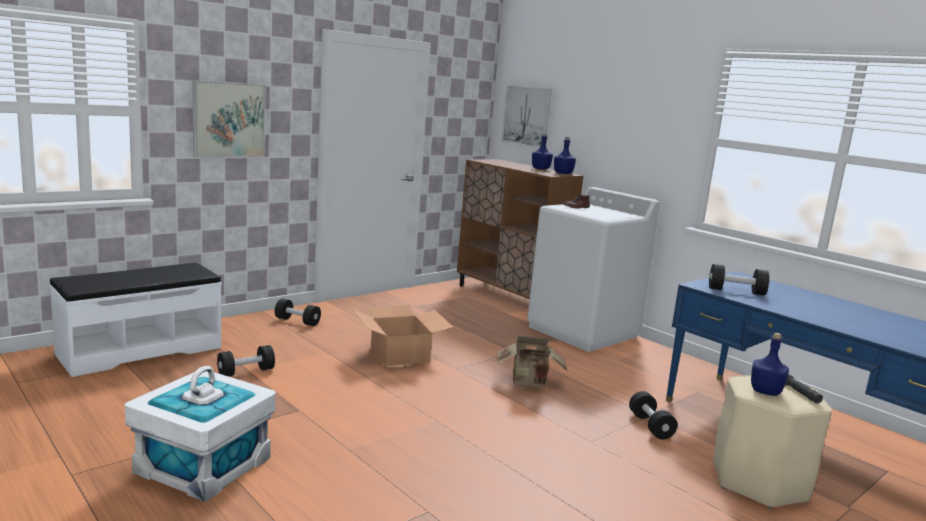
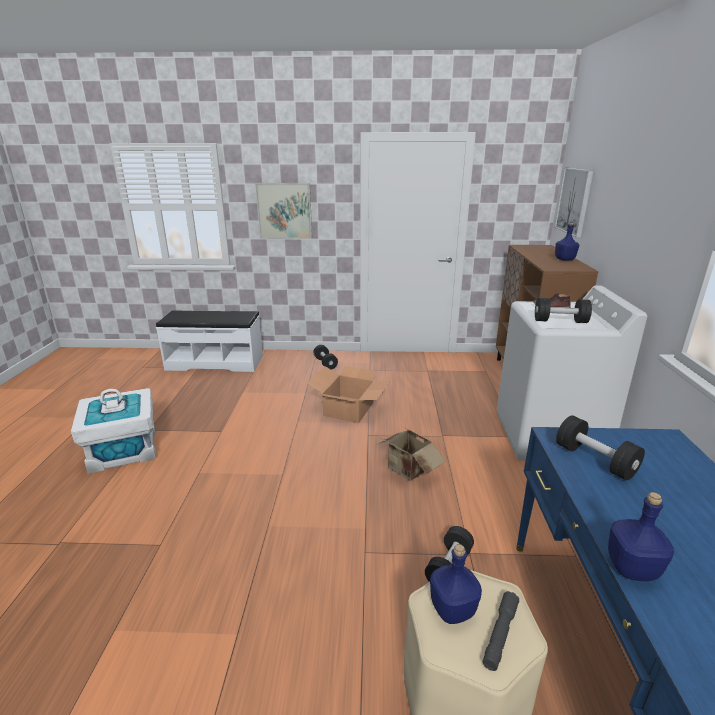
camera: 45 degrees right, 10 degrees up
black dumbbell [217,345,275,376] -> black dumbbell moved to [535,298,592,323]
blue bottle [554,137,576,174] -> blue bottle moved to [608,492,674,581]

